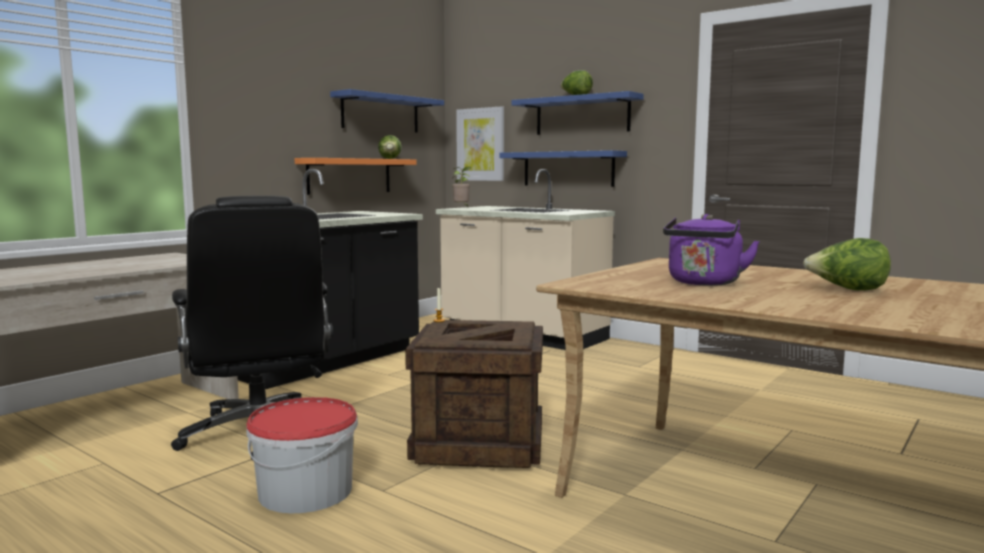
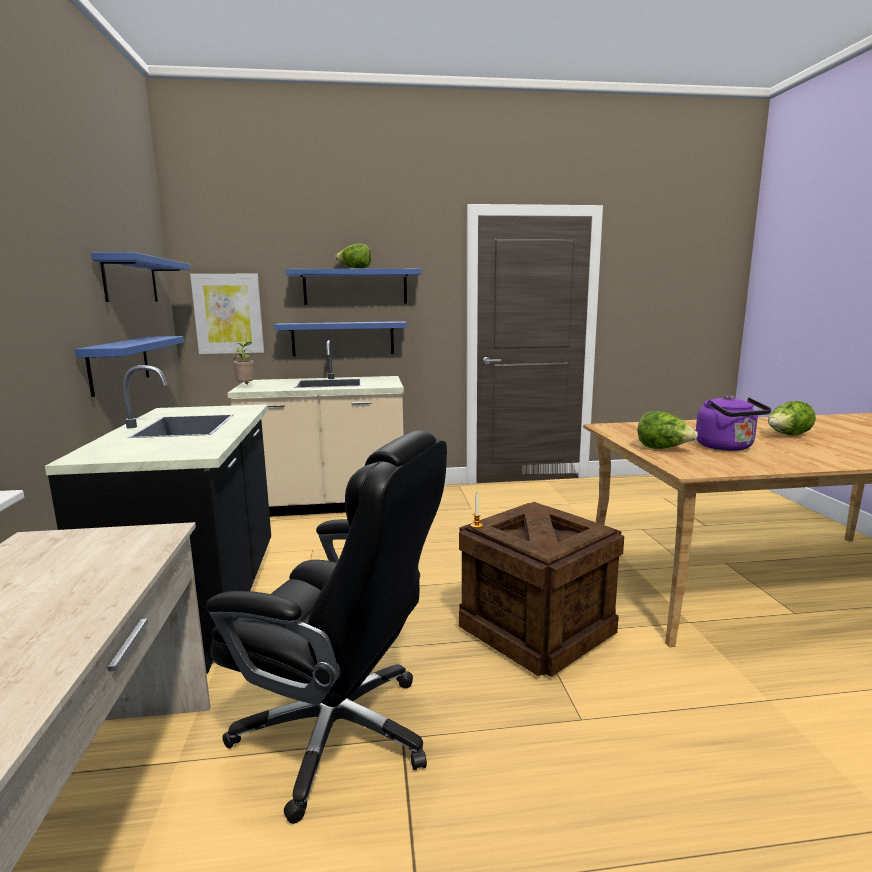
camera: 45 degrees left, 5 degrees up
bucket [246,397,358,513] -> none
orange shelf [294,158,417,195] -> blue shelf [75,336,184,397]
lettuce [378,135,402,159] -> lettuce moved to [638,411,698,449]

